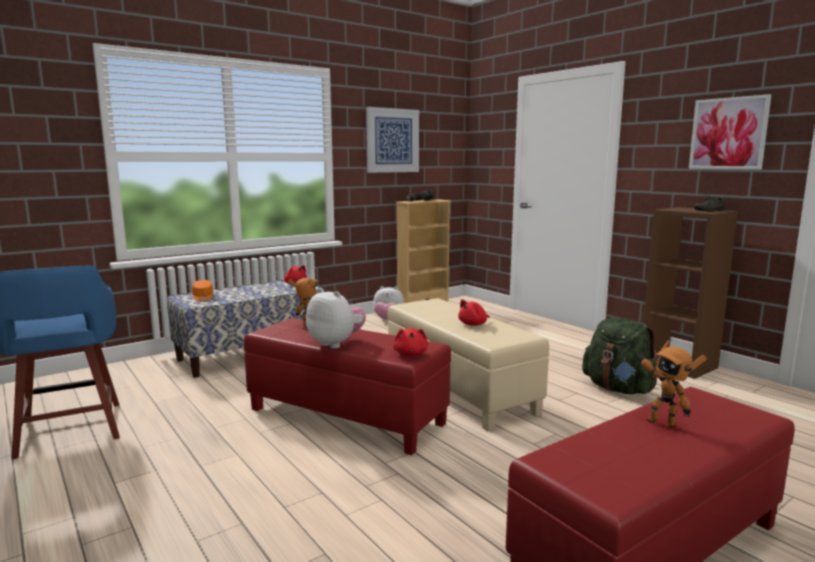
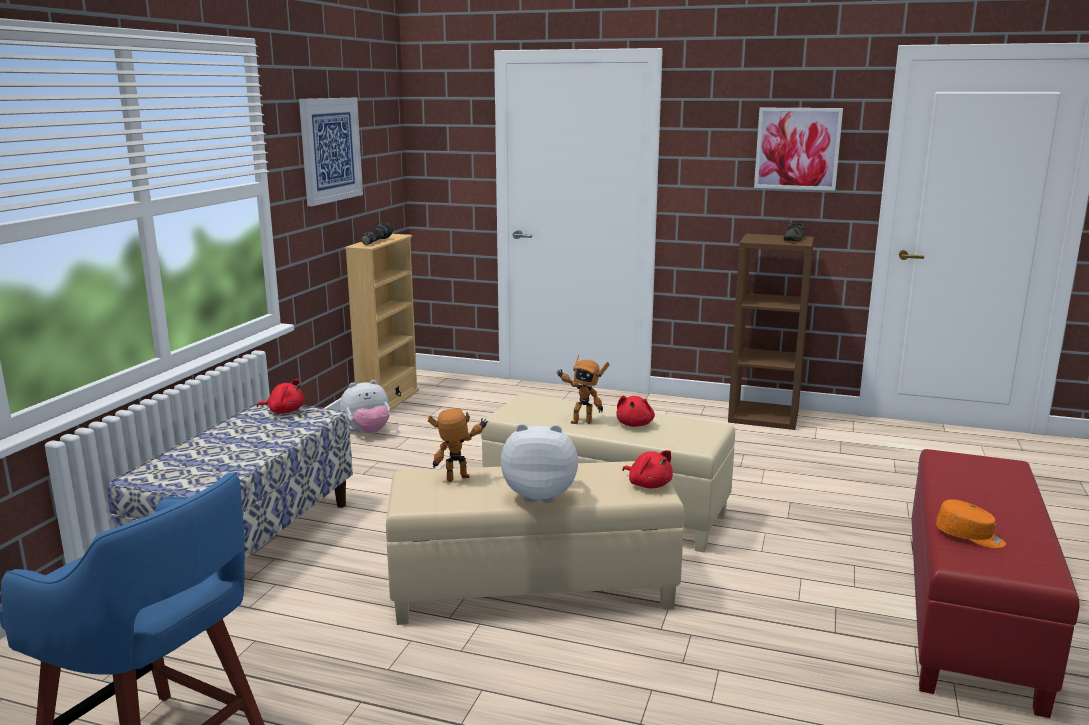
camera: 35 degrees left, 5 degrees up
orange cap [192,280,213,301] -> orange cap moved to [936,499,1006,548]
red ottoman [244,318,451,455] -> beige ottoman [386,461,684,625]
green backpack [582,317,657,394] -> none
toy robot [635,340,707,427] -> toy robot moved to [556,355,610,424]

